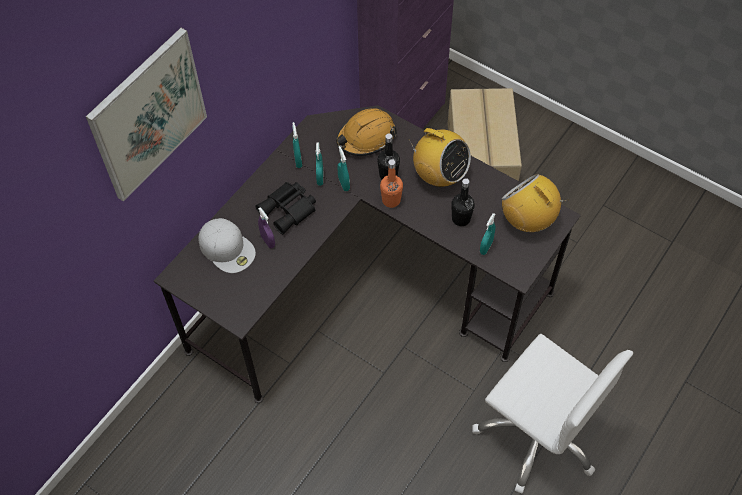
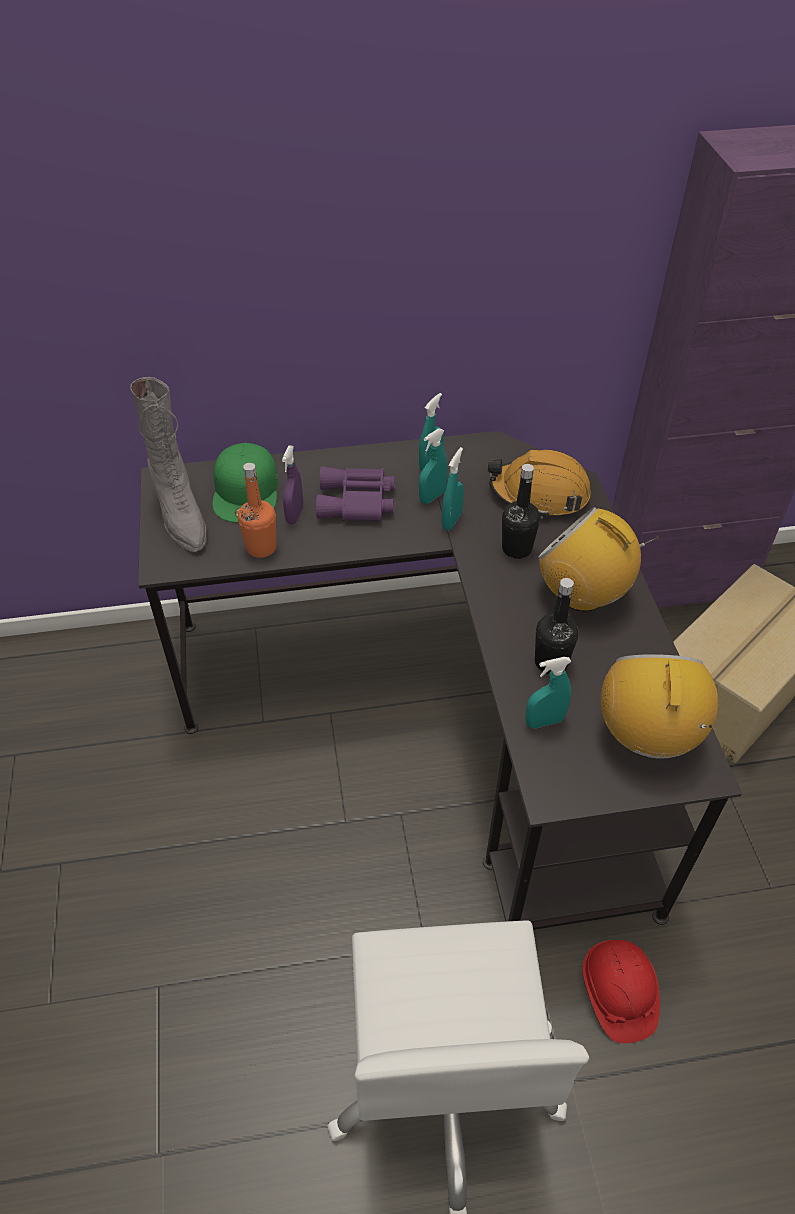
camera: 45 degrees right, 10 degrees down
picture [86,28,207,202] -> none
white cap [199,218,256,273] -> green cap [212,443,278,523]
black binoculars [255,182,316,234] -> purple binoculars [316,466,395,522]
orange bottle [380,159,403,208] -> orange bottle moved to [238,463,276,558]
radio [409,128,471,187] -> radio turned 135 degrees clockwise [538,507,659,612]
none -> grey boot [131,377,207,552]
none -> red hard hat [582,940,660,1043]

